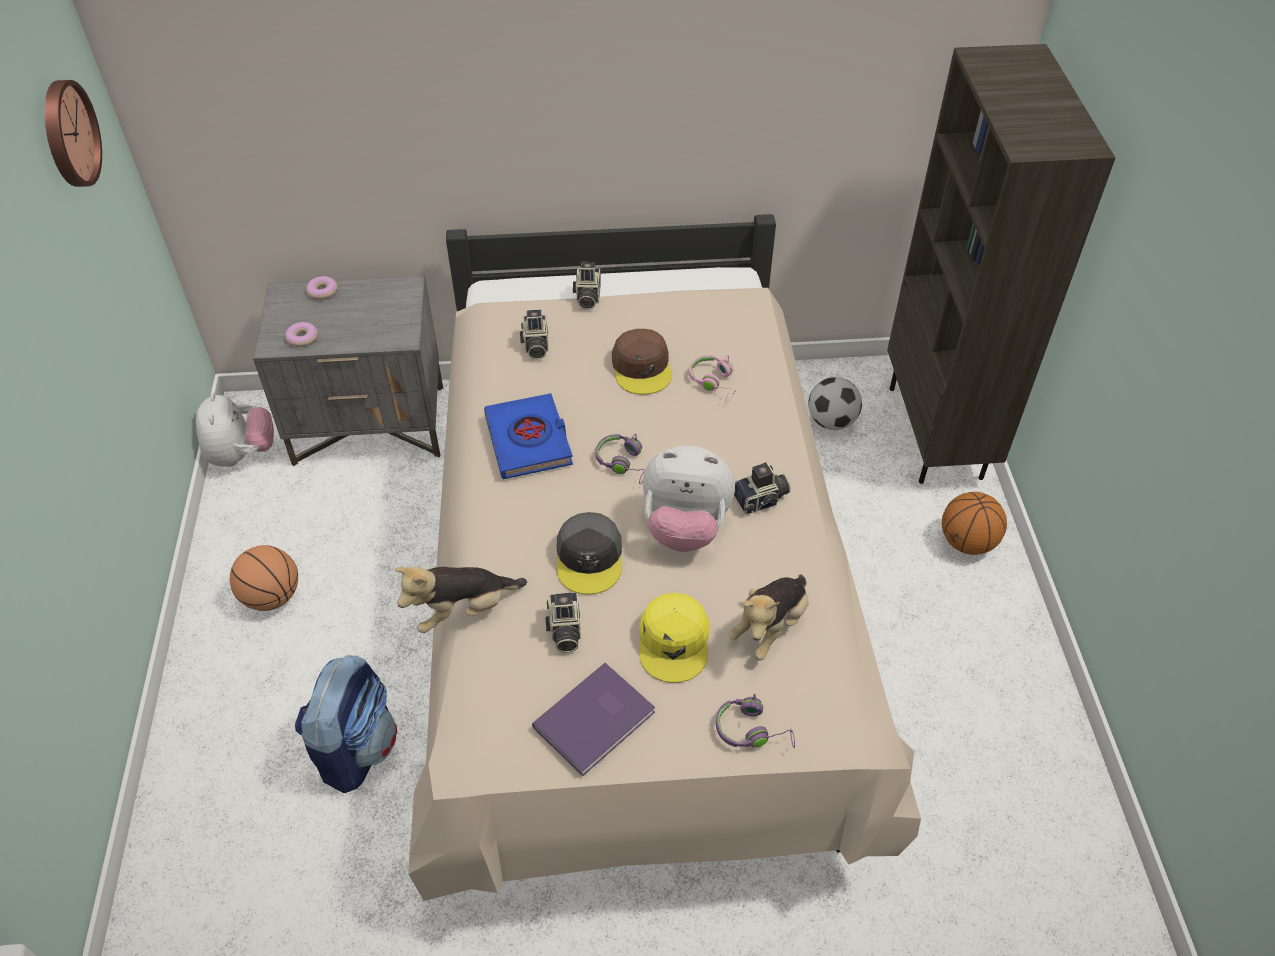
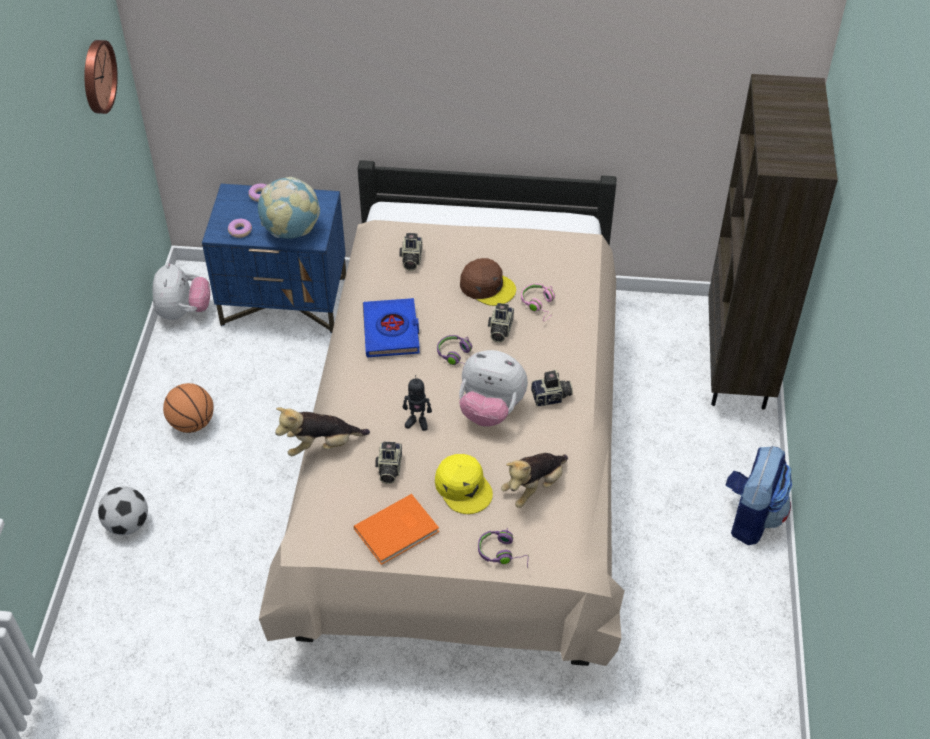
camera: 10 degrees right, 0 degrees up
grey nightstand [253,275,443,466] -> blue nightstand [202,184,346,333]
backpack [295,655,397,793] -> backpack moved to [726,446,792,545]
purple book [532,663,655,776] -> orange book [354,494,439,565]
grey cap [557,512,622,594] -> toy robot [403,375,432,431]
camera [573,262,601,310] -> camera moved to [488,303,514,343]
brown cap [612,329,672,395] -> brown cap turned 60 degrees counterclockwise [460,258,516,306]
yellow cap [639,593,709,683] -> yellow cap turned 45 degrees counterclockwise [435,454,493,514]
football [808,377,862,430] -> football moved to [98,487,148,535]
basketball [942,492,1007,555] -> none
none -> globe [258,177,320,239]

